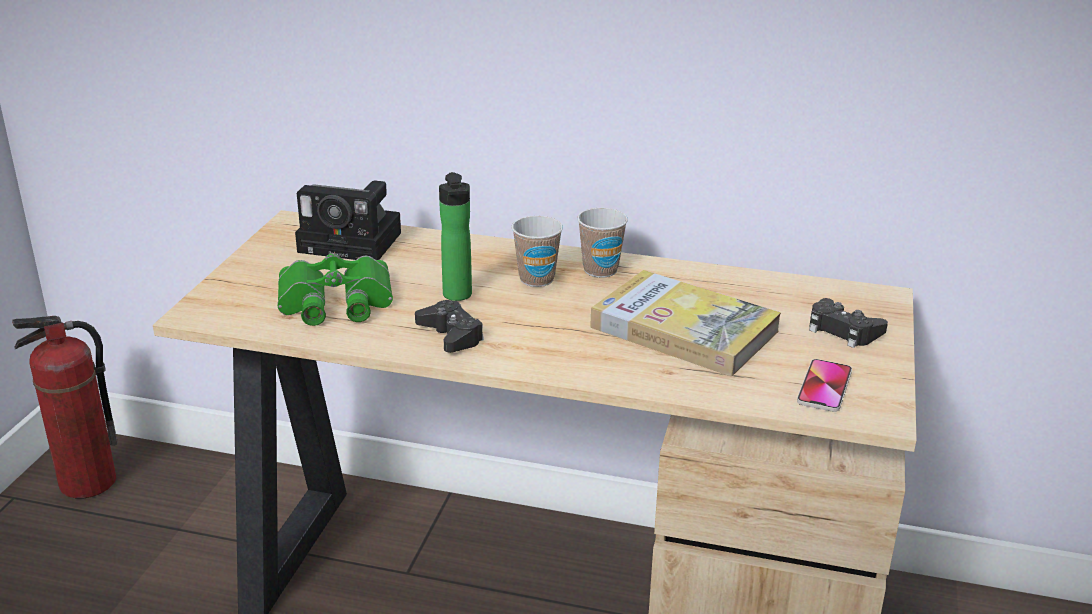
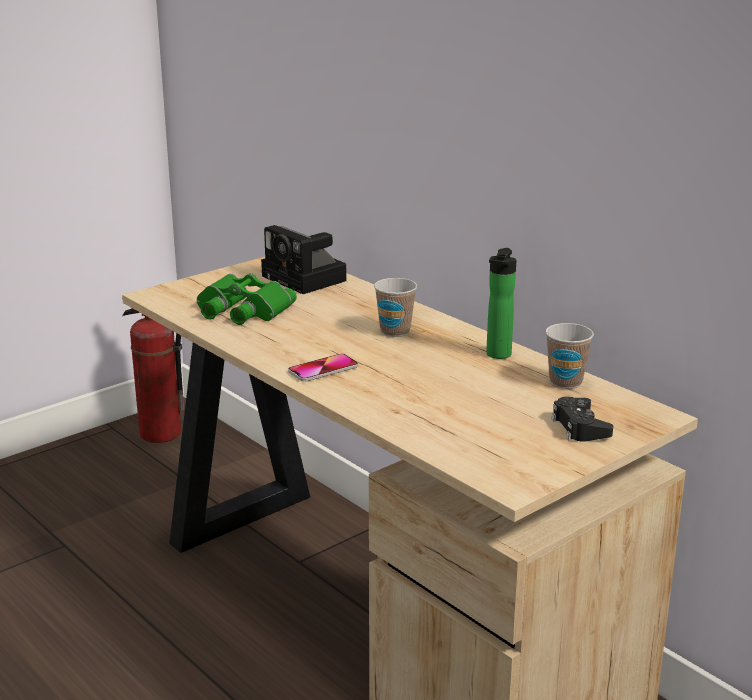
camera: 35 degrees right, 5 degrees down
black game controller [415,300,484,353] -> none
bottle [439,172,472,301] -> bottle moved to [486,248,516,359]
cup [577,208,628,278] -> cup moved to [545,323,594,389]
book [590,270,781,376] -> none
phone [797,359,852,412] -> phone moved to [288,354,358,382]

